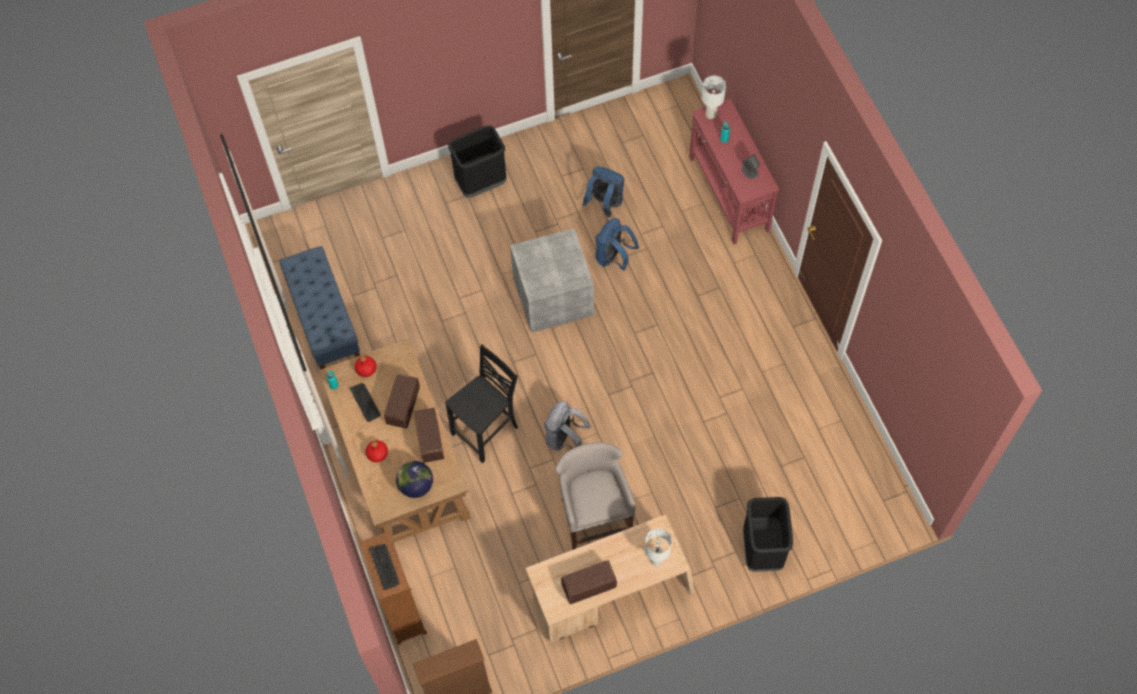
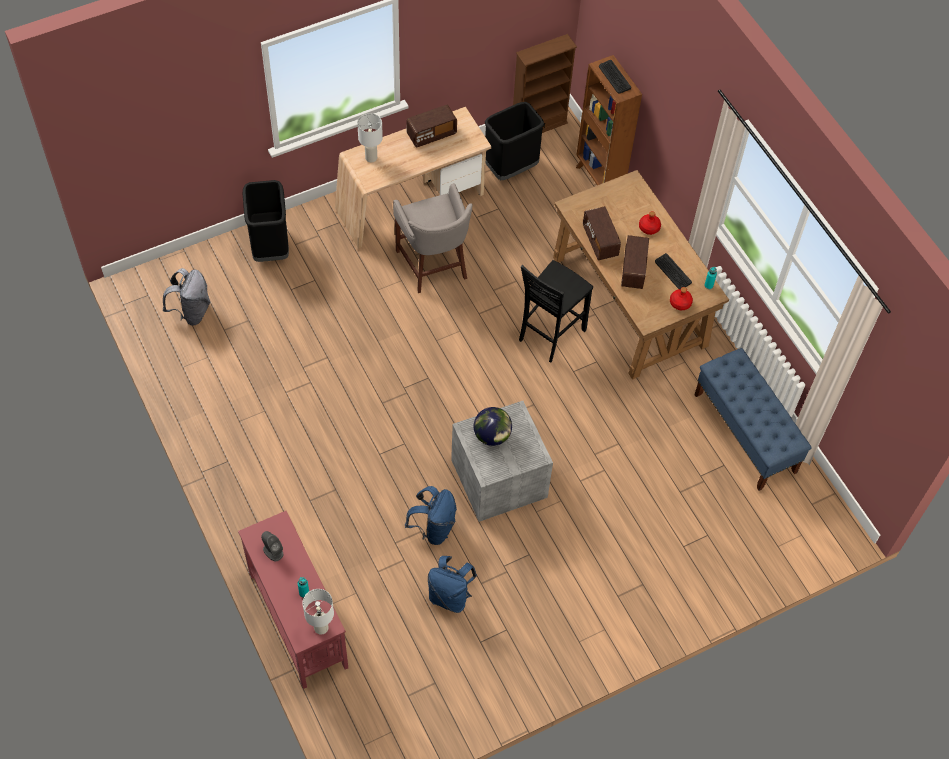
camera: 170 degrees right, 5 degrees down
globe [396,461,433,498] -> globe moved to [474,407,512,446]
black trash can [448,126,507,198] -> black trash can moved to [485,102,544,180]
grey backpack [544,401,591,451] -> grey backpack moved to [163,268,210,325]

